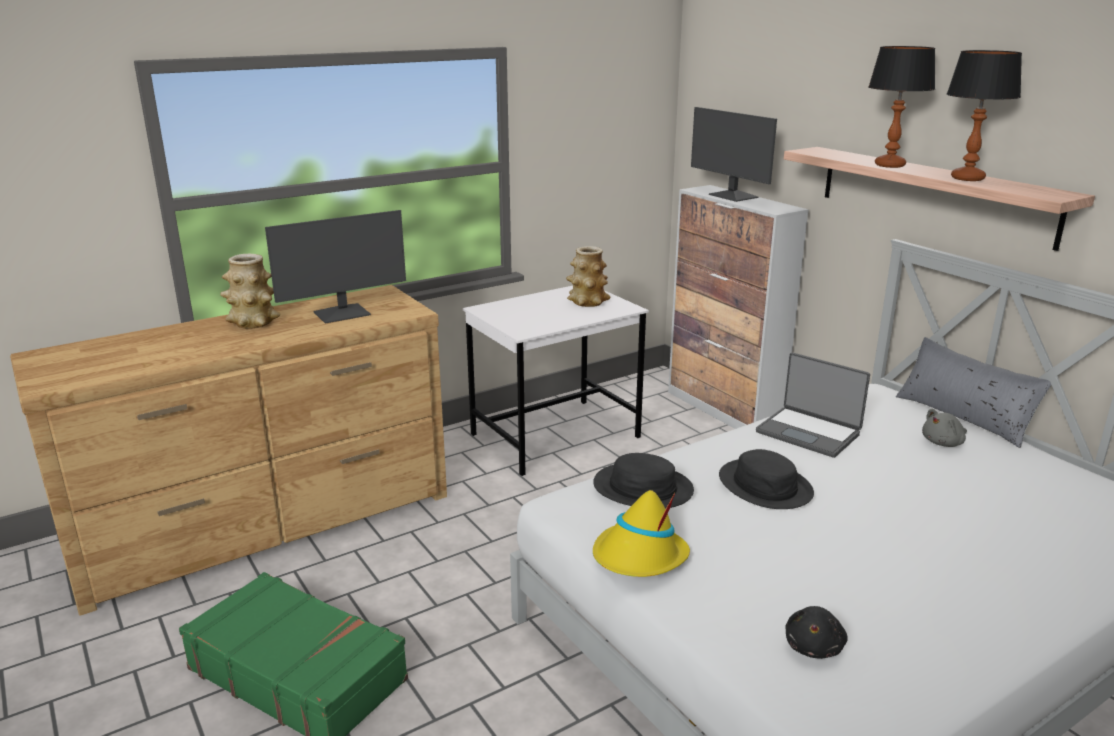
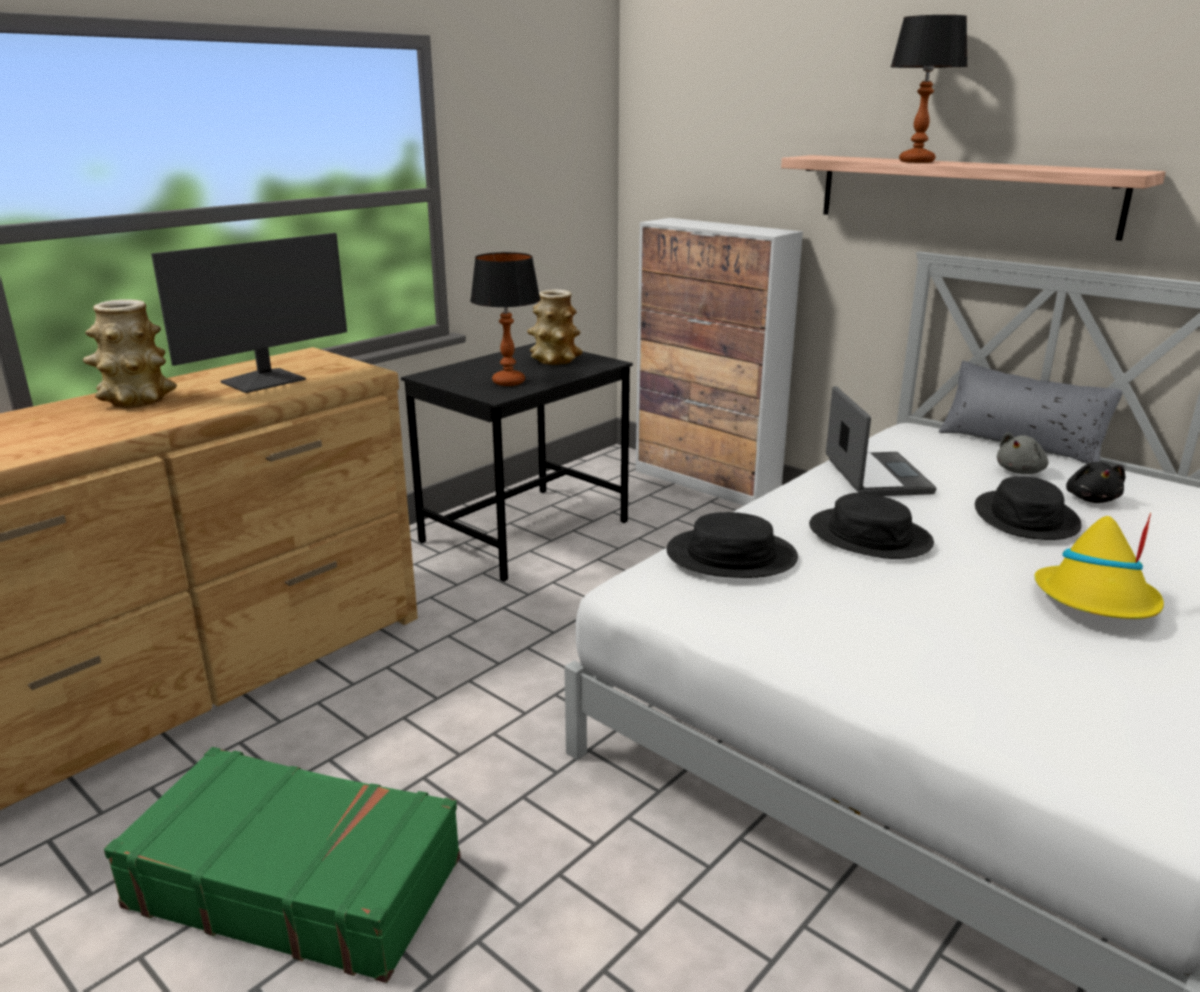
camera: 15 degrees left, 0 degrees up
white desk [463,286,649,476] -> black desk [401,343,633,582]
yellow hat [593,490,690,577] -> yellow hat moved to [1035,513,1164,619]
monitor [691,107,777,202] -> none
laptop [756,352,870,458] -> laptop turned 120 degrees counterclockwise [826,386,937,496]
black plush toy [785,606,848,659] -> black plush toy moved to [1066,462,1126,503]
table lamp [946,50,1022,181] -> table lamp moved to [470,252,541,386]
none -> black hat [975,476,1082,540]

